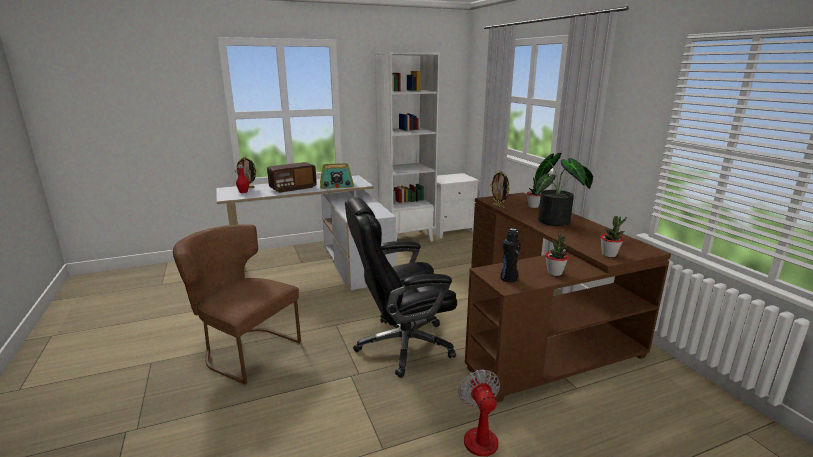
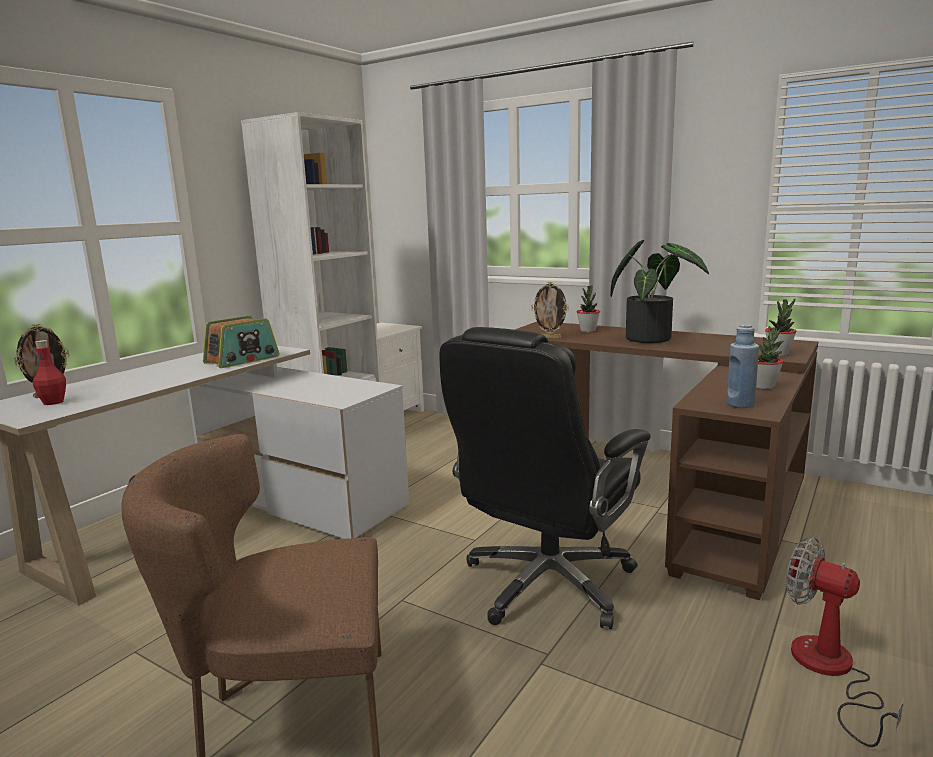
camera: 35 degrees left, 5 degrees down
radio [267,162,317,193] -> none
black bottle [501,228,521,283] -> blue bottle [727,324,759,408]

